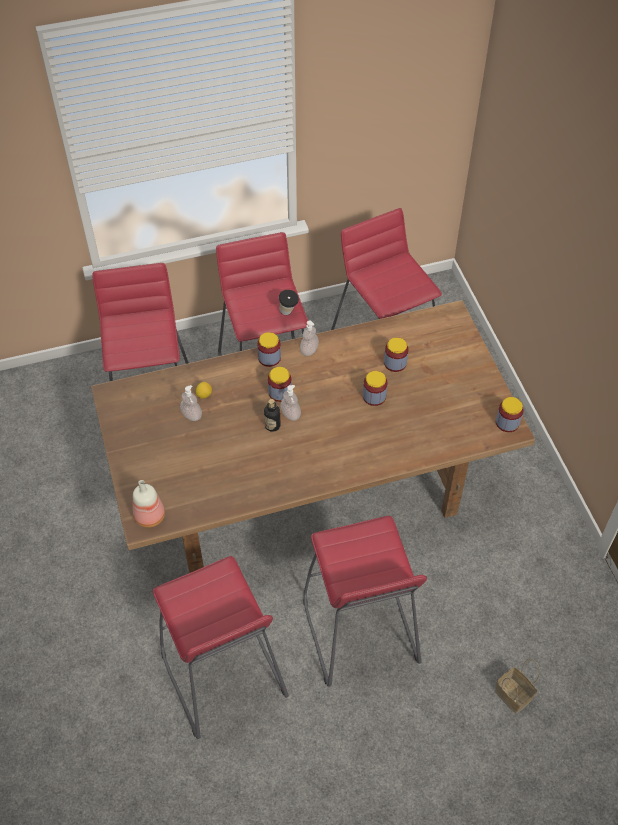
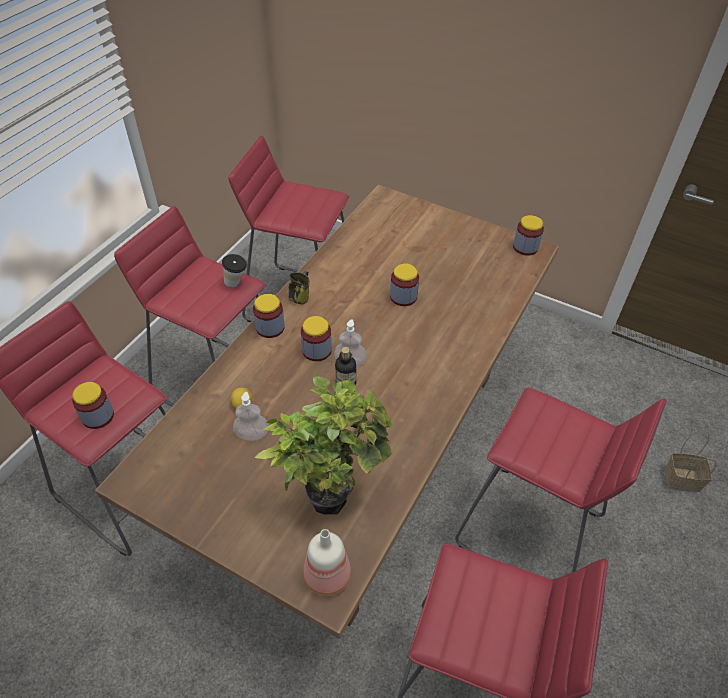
camera: 45 degrees left, 5 degrees down
soap dispenser [300,320,319,356] -> mug [289,271,310,305]
jar [384,337,408,372] -> jar moved to [72,382,114,429]
none -> potted plant [254,377,394,515]

